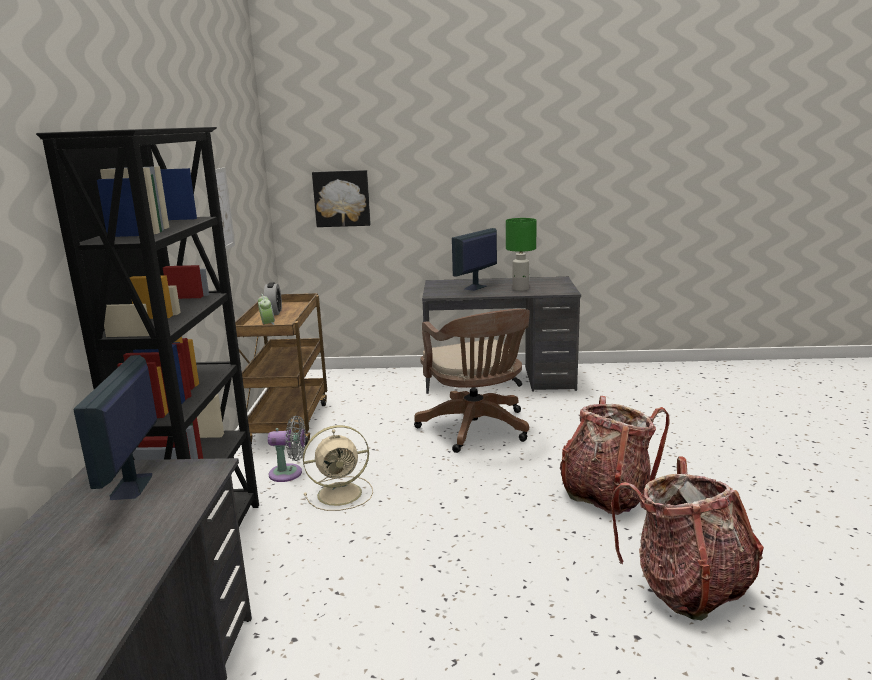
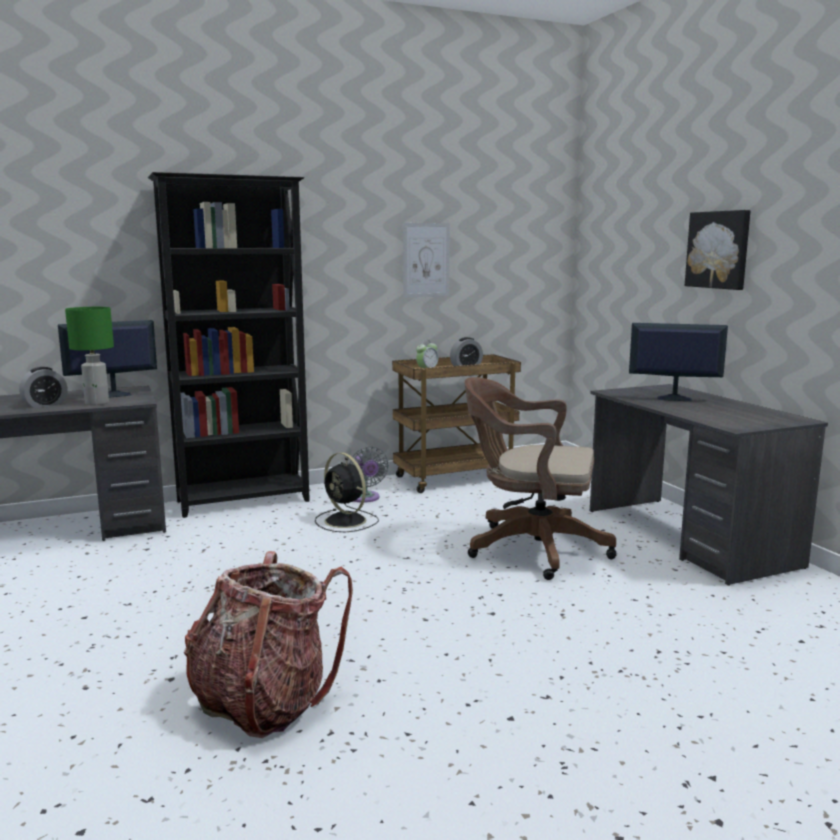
camera: 65 degrees right, 5 degrees down
beige fan [303,425,373,511] -> black fan [315,453,379,532]
picture [312,170,371,227] -> picture moved to [685,210,751,290]
brown office chair [414,309,530,453] -> brown office chair turned 60 degrees clockwise [464,377,617,580]
green table lamp [506,218,537,291] -> green table lamp moved to [65,307,114,405]
backpack [560,396,670,515] -> none
none -> alarm clock [19,367,68,408]

